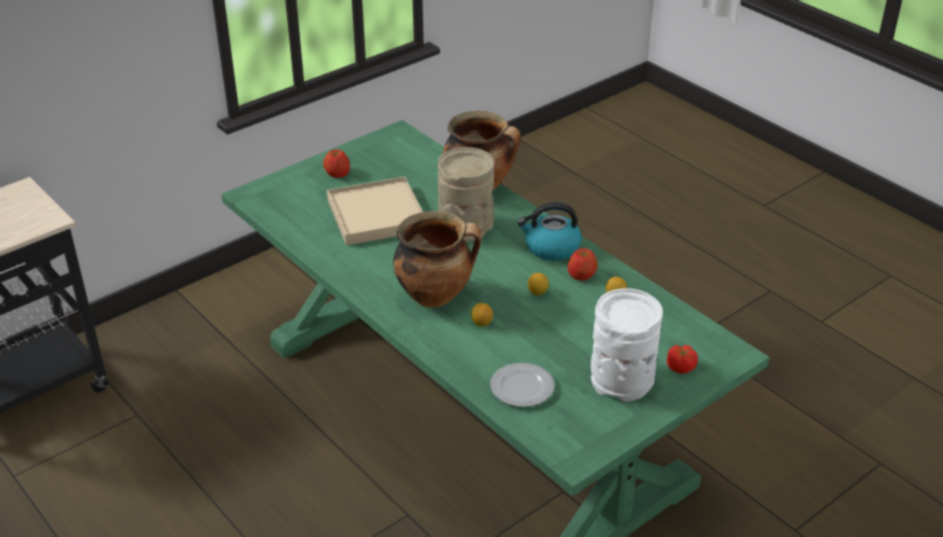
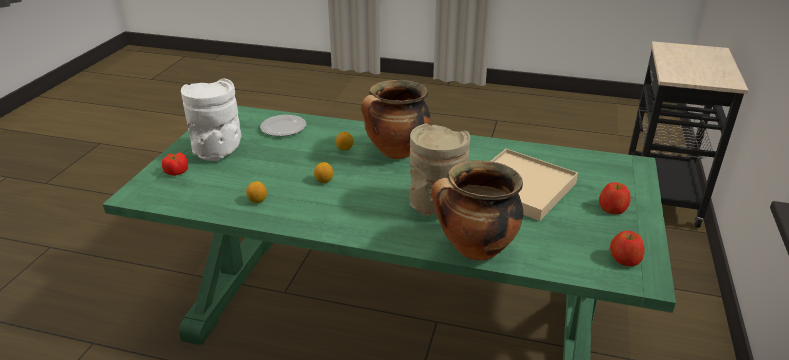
camera: 145 degrees right, 5 degrees down
kettle [517,202,582,261] -> none
apple [567,248,598,281] -> apple moved to [610,231,645,266]

